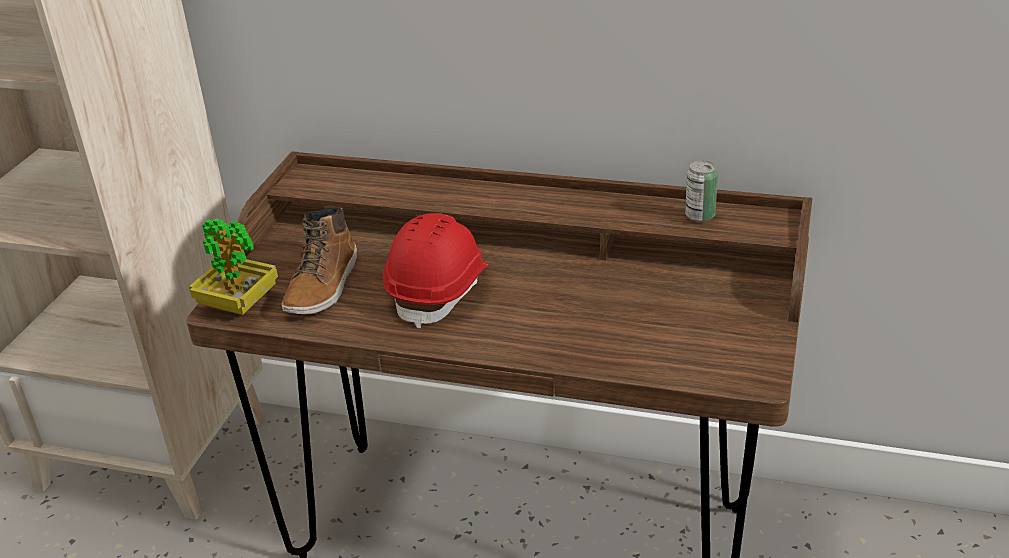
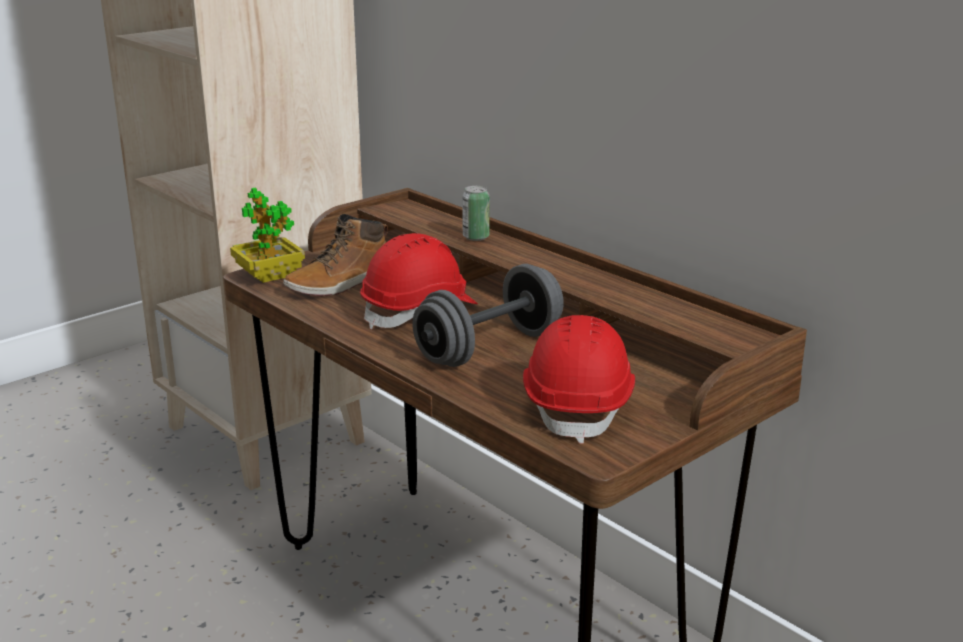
camera: 30 degrees right, 10 degrees down
can [685,161,718,222] -> can moved to [462,186,490,241]
none -> grey dumbbell [412,264,564,367]
none -> red hard hat [523,315,635,444]

